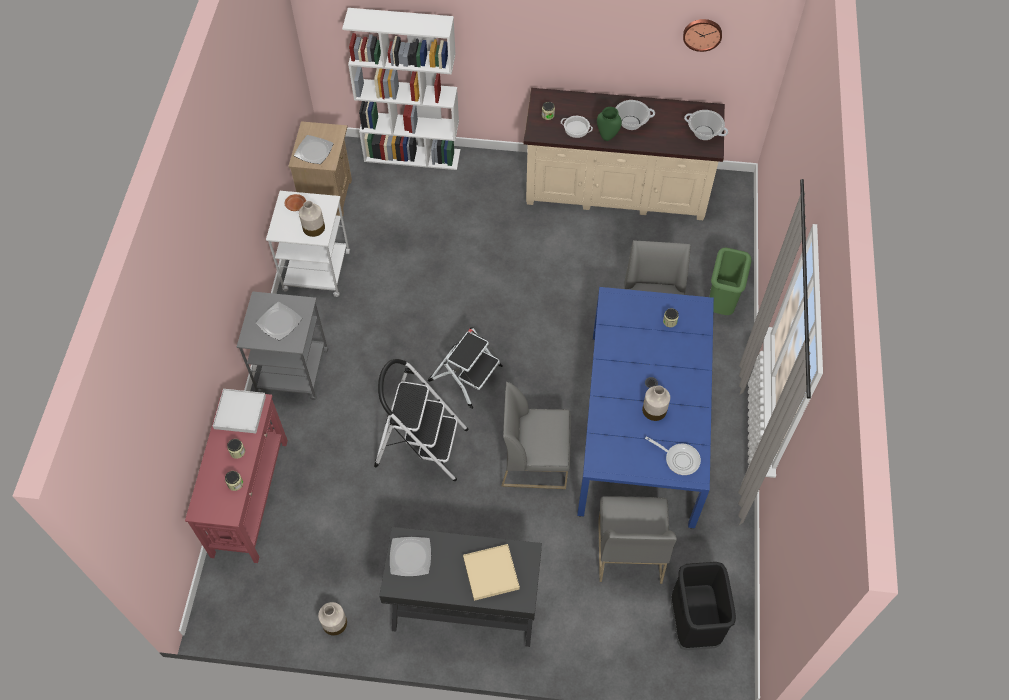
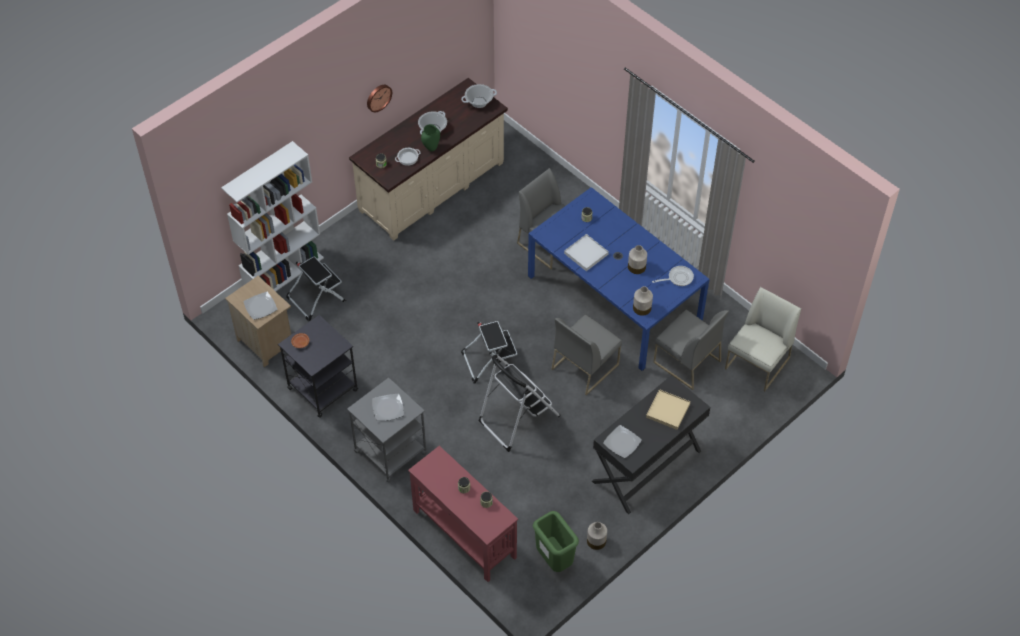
camera: 50 degrees left, 5 degrees down
white tray [213,389,266,433] -> white tray moved to [564,234,609,271]
white cart [266,191,350,297] -> black cart [278,315,358,417]
beige vase [299,201,325,237] -> beige vase moved to [633,286,653,316]
black trash can [671,562,736,650] -> white chair [725,287,801,391]
wall clock [683,19,722,52] -> wall clock moved to [367,85,392,112]
green trash can [709,247,751,315] -> green trash can moved to [533,511,579,572]
none -> step ladder [286,256,346,321]

